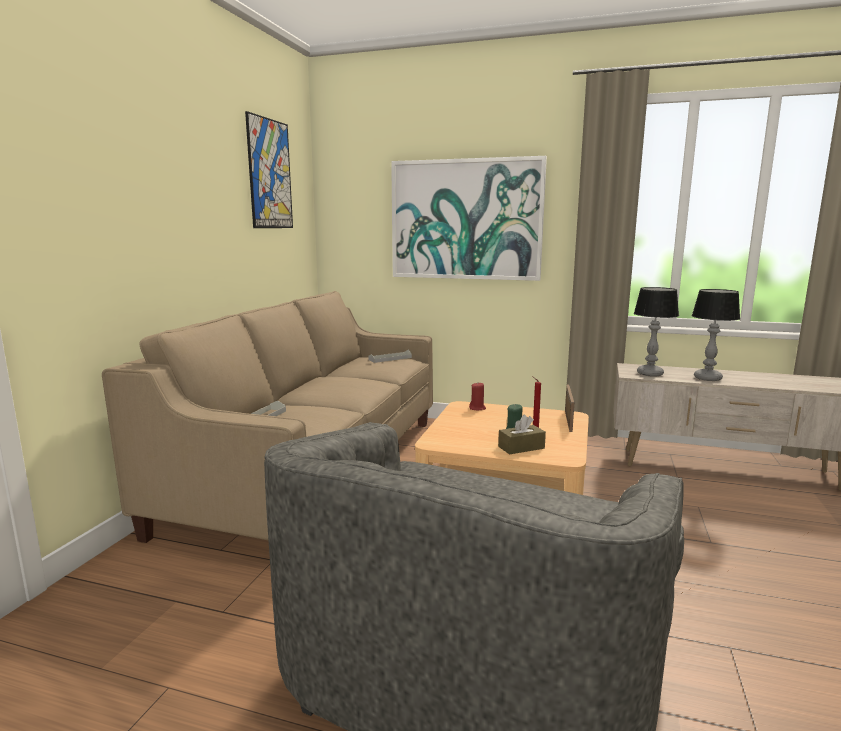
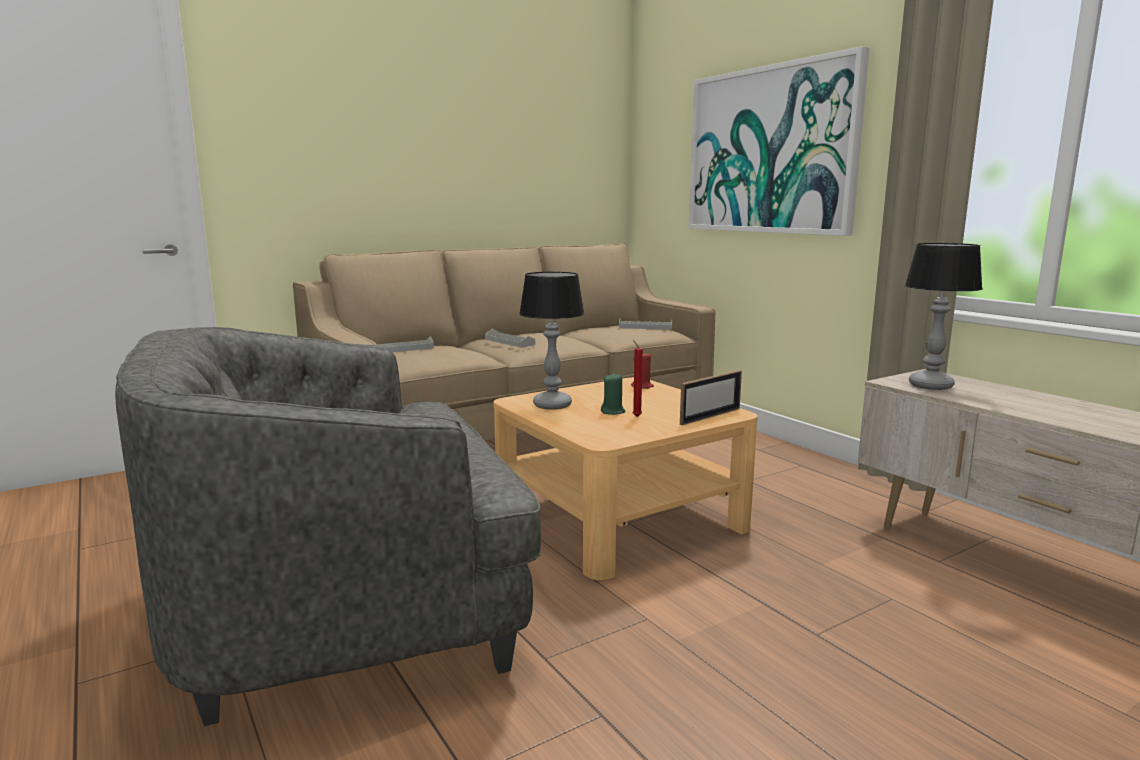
camera: 40 degrees right, 0 degrees up
picture [245,111,293,228] -> none
brown tissue box [498,415,546,454] -> none
table lamp [692,289,740,381] -> table lamp moved to [519,272,585,410]
none -> grey tray [485,329,535,348]

